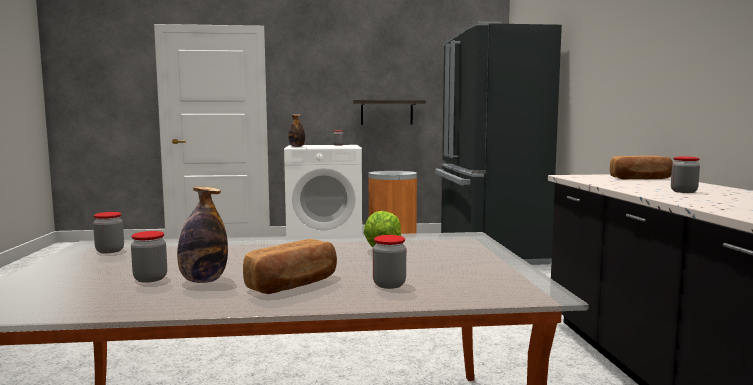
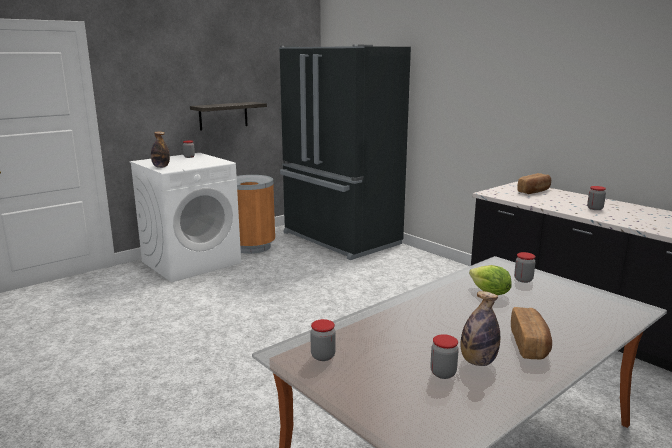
camera: 35 degrees left, 10 degrees up
jar [373,235,406,289] -> jar moved to [514,252,535,283]

